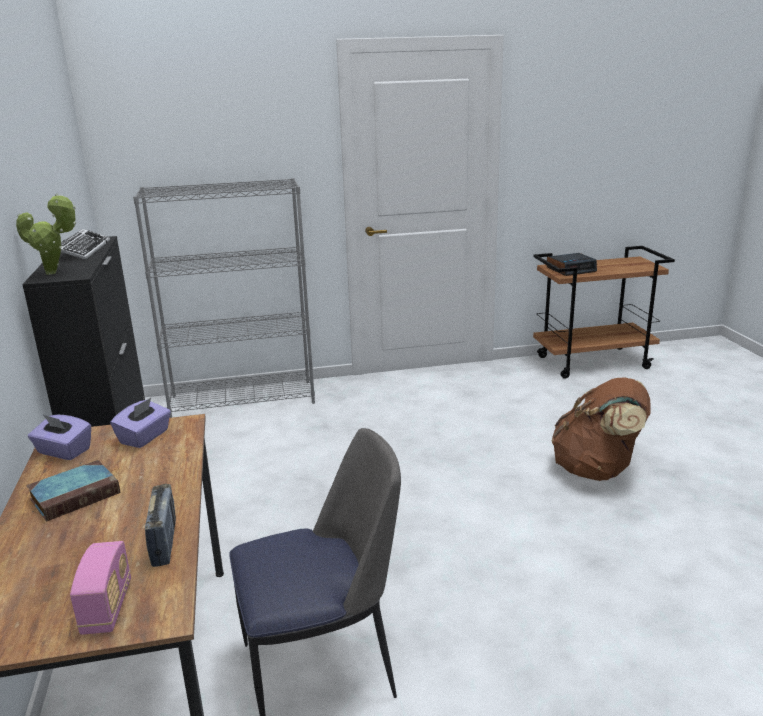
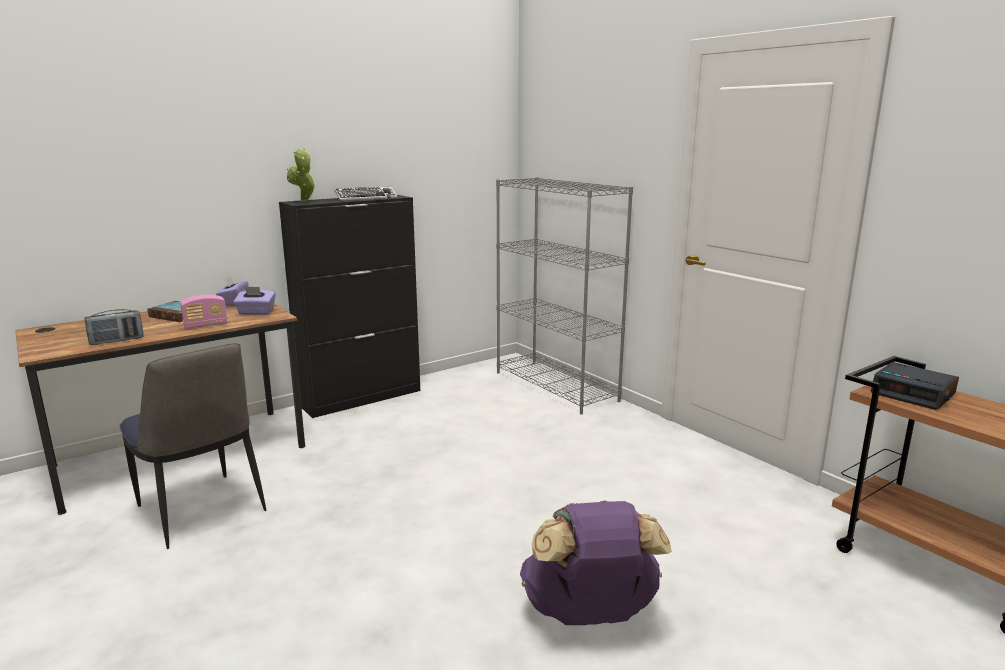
camera: 65 degrees right, 5 degrees down
radio [70,541,131,635] -> radio moved to [180,295,228,329]
brown backpack [552,377,651,481] -> purple backpack [520,500,672,625]

